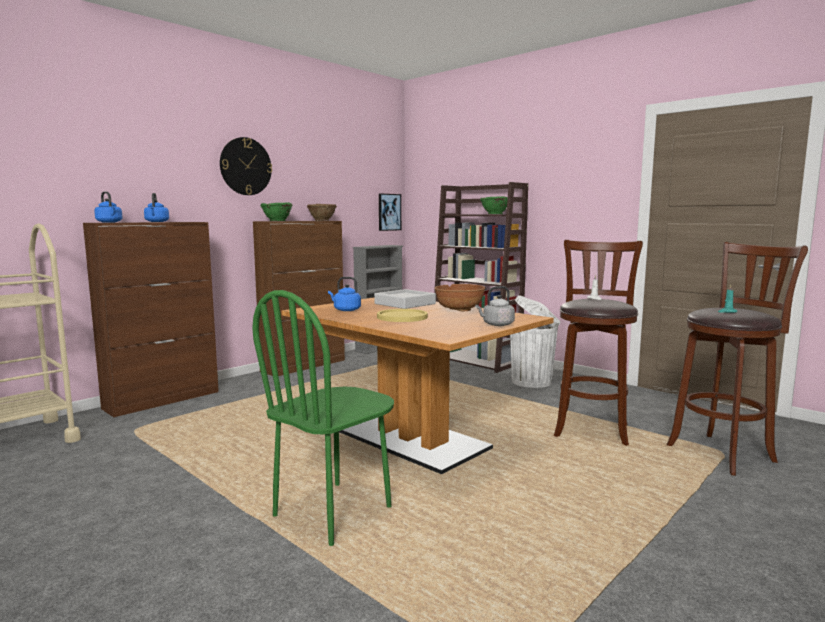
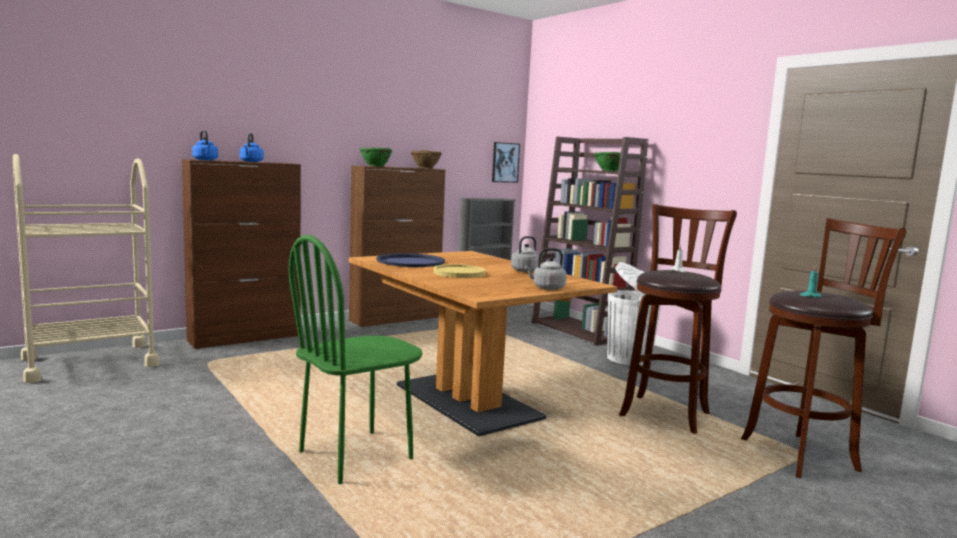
camera: 10 degrees right, 0 degrees up
wall clock [220,137,272,195] -> none
blue kettle [328,277,361,311] -> blue tray [376,253,445,267]
grey tray [374,289,436,309] -> none
brown bowl [434,284,486,311] -> grey kettle [511,236,545,272]

